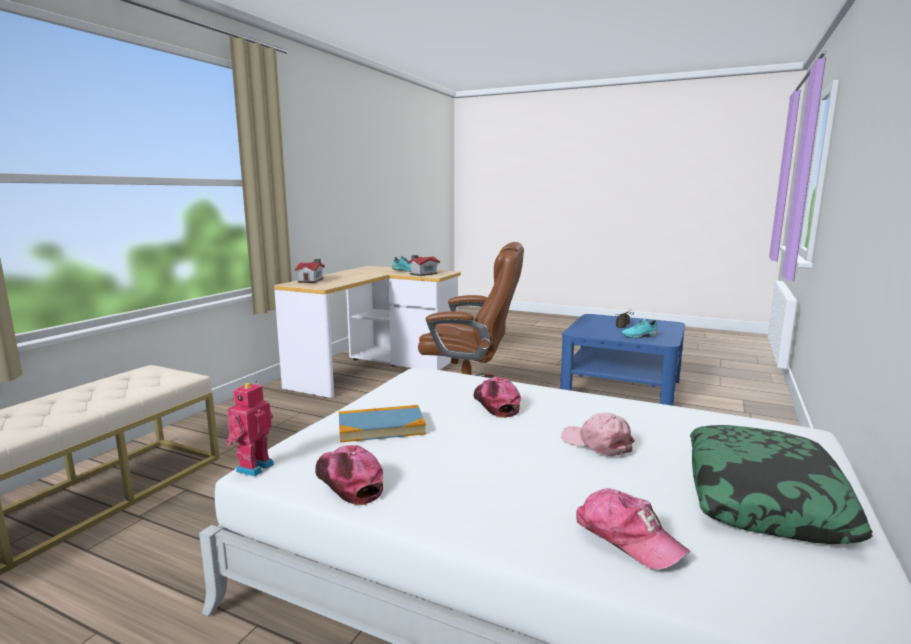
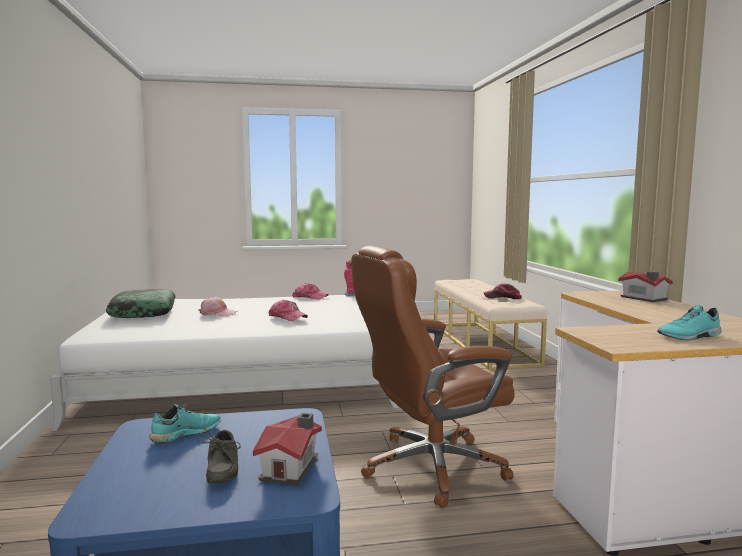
camera: 145 degrees right, 5 degrees down
book [339,405,426,443] -> none
toy house [407,255,440,276] -> toy house moved to [253,413,322,485]
cap [576,488,690,570] -> cap moved to [483,284,522,299]

